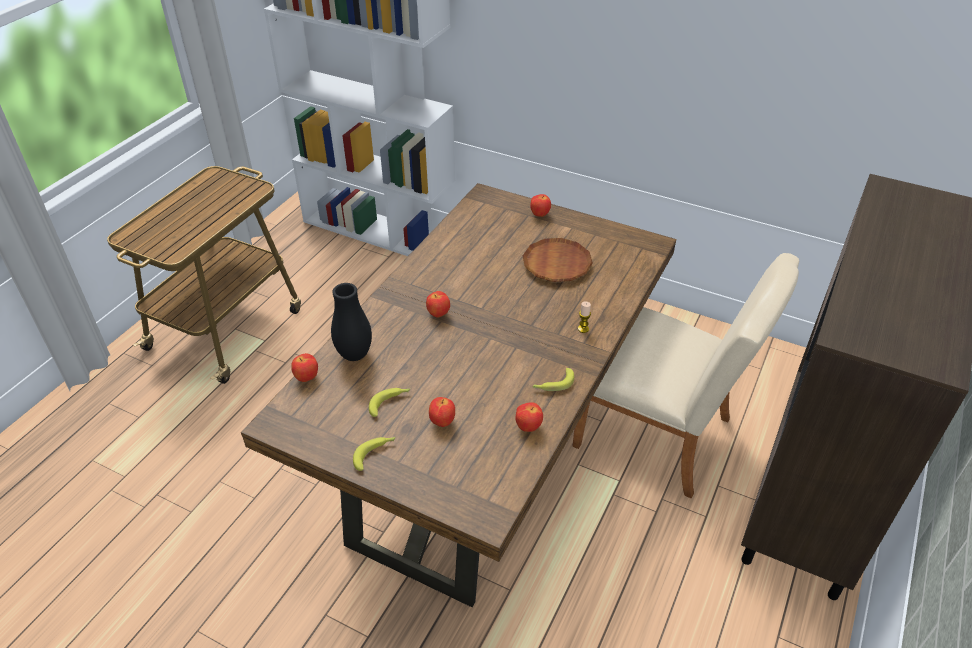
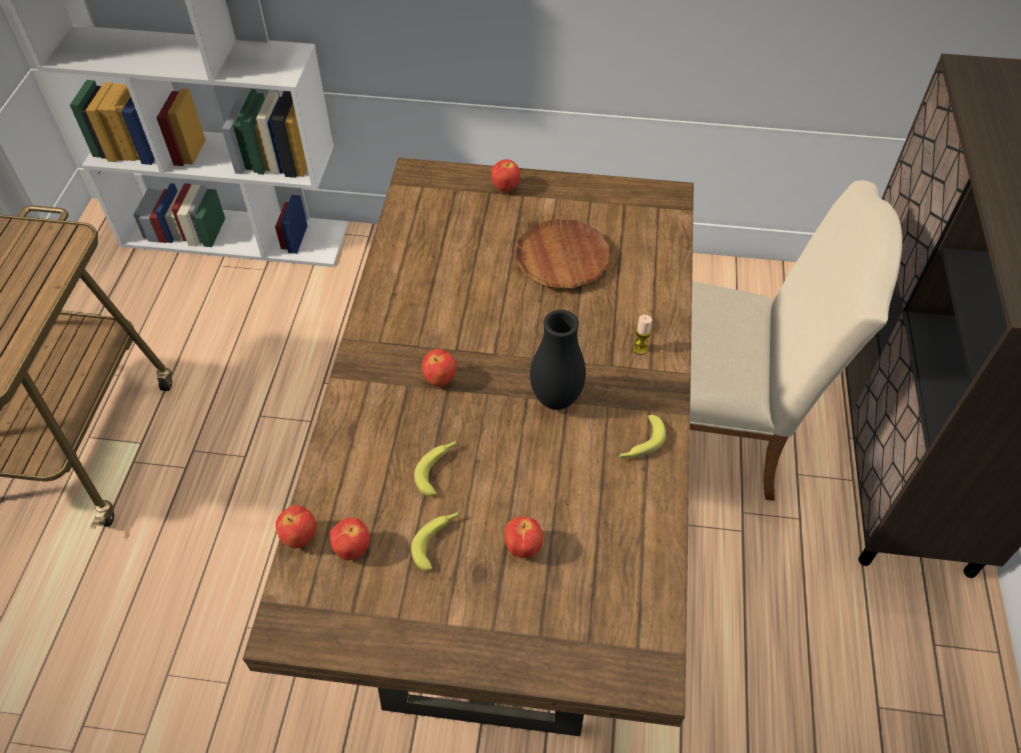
camera: 20 degrees left, 10 degrees up
black vase [331,283,372,361] -> black vase moved to [530,310,586,410]
banana [353,437,396,471] -> banana moved to [414,440,456,496]
apple [516,402,543,432] -> apple moved to [330,517,370,560]

